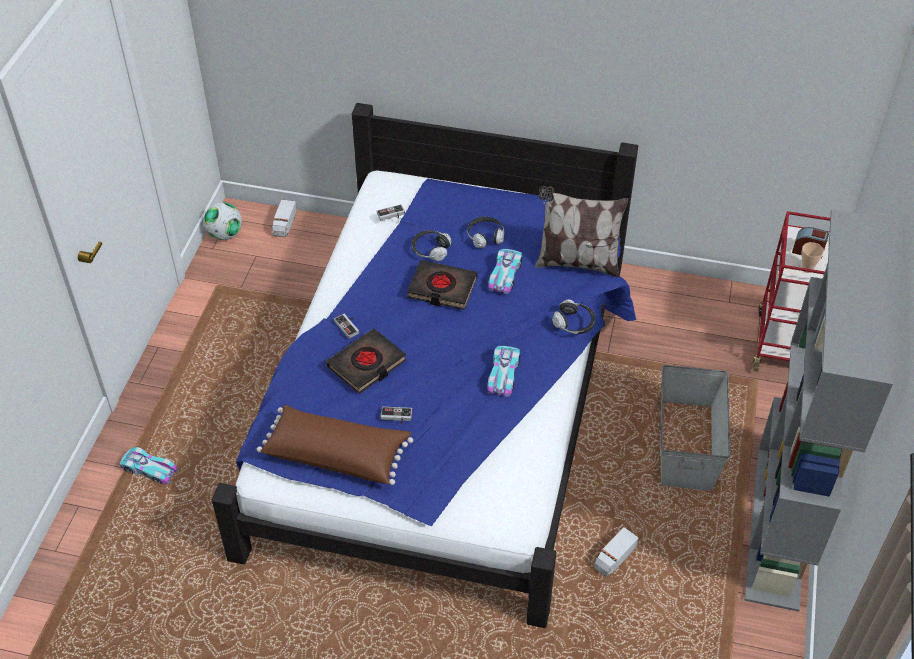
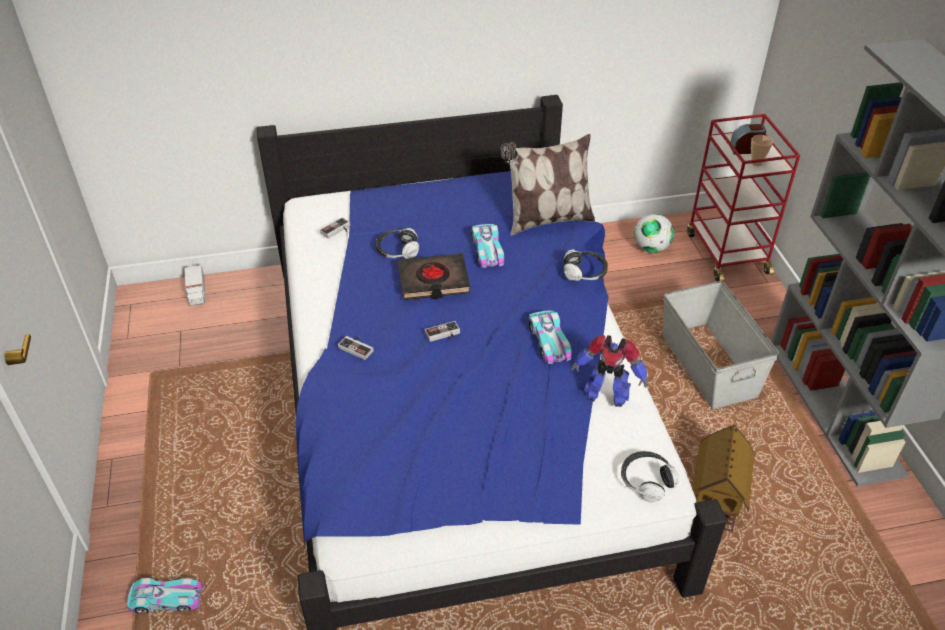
camera: 25 degrees left, 5 degrees down
football [204,202,242,240] -> football moved to [634,214,674,253]
brown pillow [257,405,413,485] -> none
black book [326,329,406,394] -> none
game controller [381,407,412,425] -> game controller moved to [425,321,460,342]
headphones [467,217,504,248] -> headphones moved to [621,451,679,503]
toy truck [594,527,639,577] -> toy house [692,424,755,532]
none -> toy robot [571,334,648,407]

